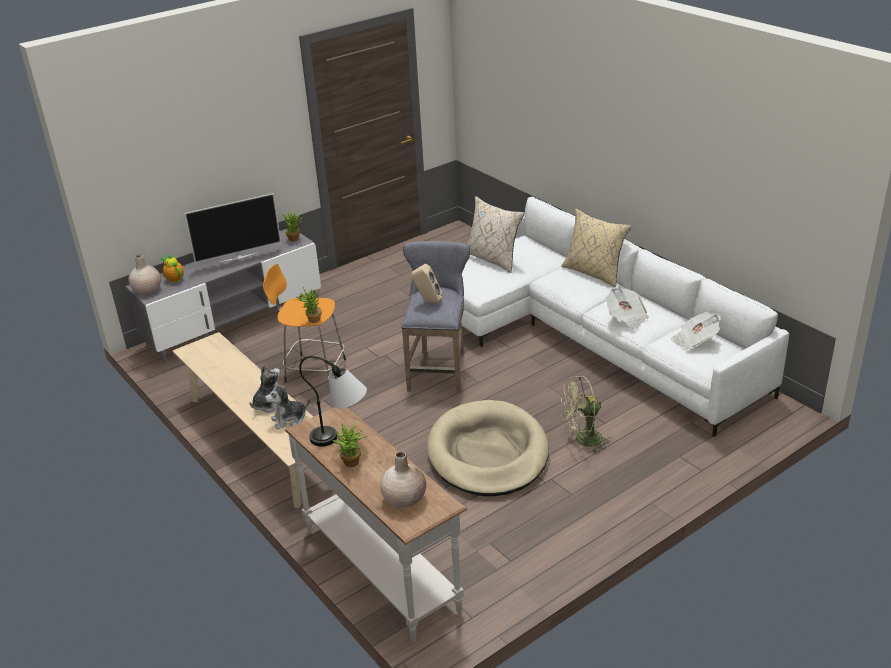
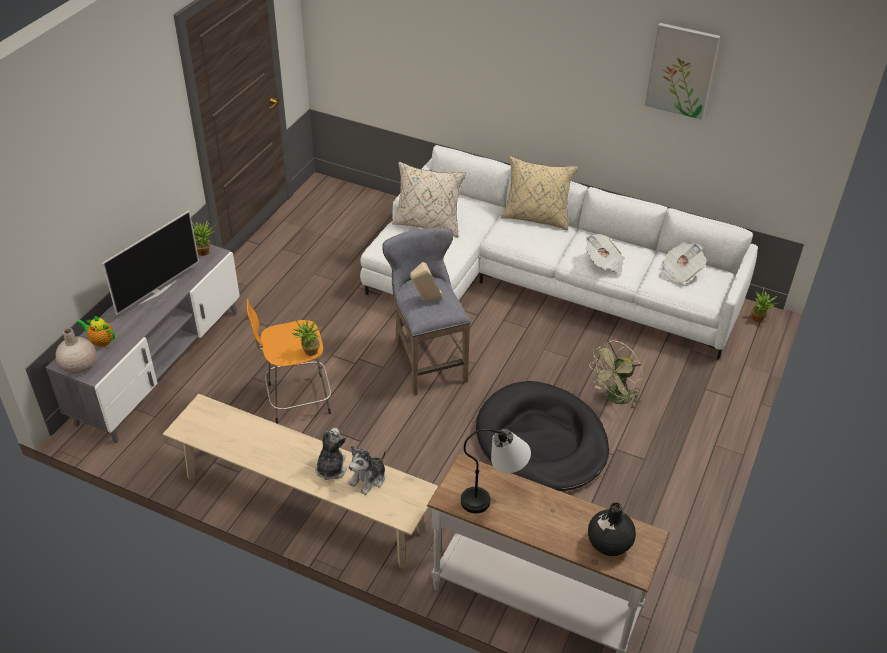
camera: 30 degrees left, 10 degrees up
potted plant [332,421,367,467] -> potted plant moved to [751,288,780,322]
beige vase [380,452,426,508] -> black vase [588,503,636,556]
beige dog bed [427,400,549,496] -> black dog bed [476,381,609,491]
none -> picture [645,23,720,120]

